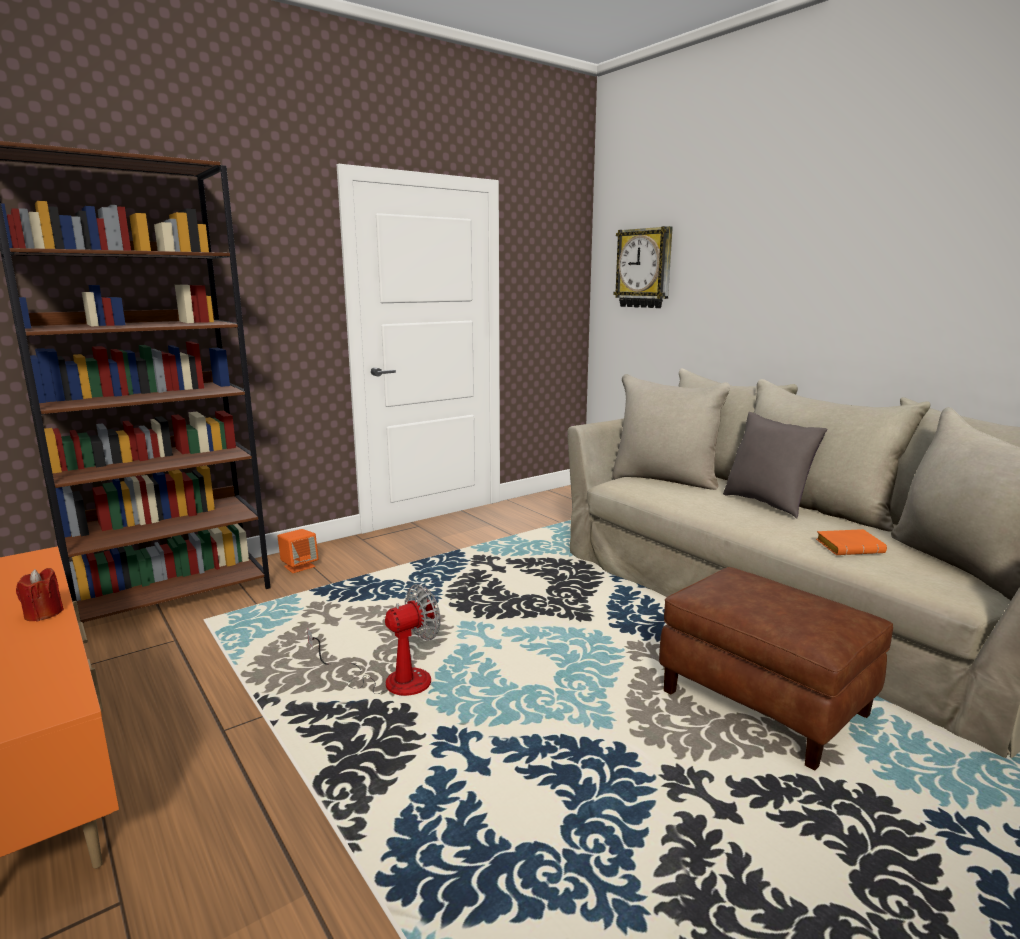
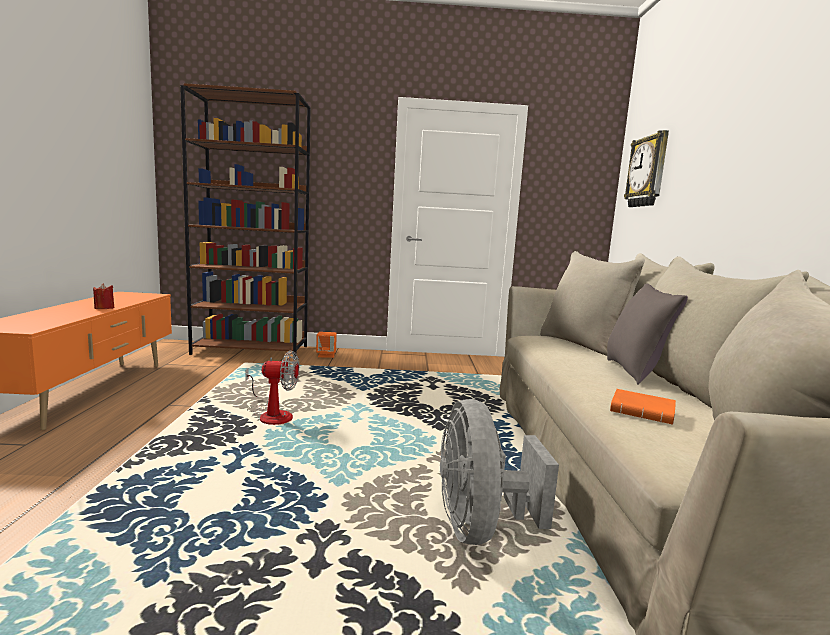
camera: 35 degrees right, 5 degrees down
brown ottoman [659,567,893,770] -> grey fan [440,399,559,545]

